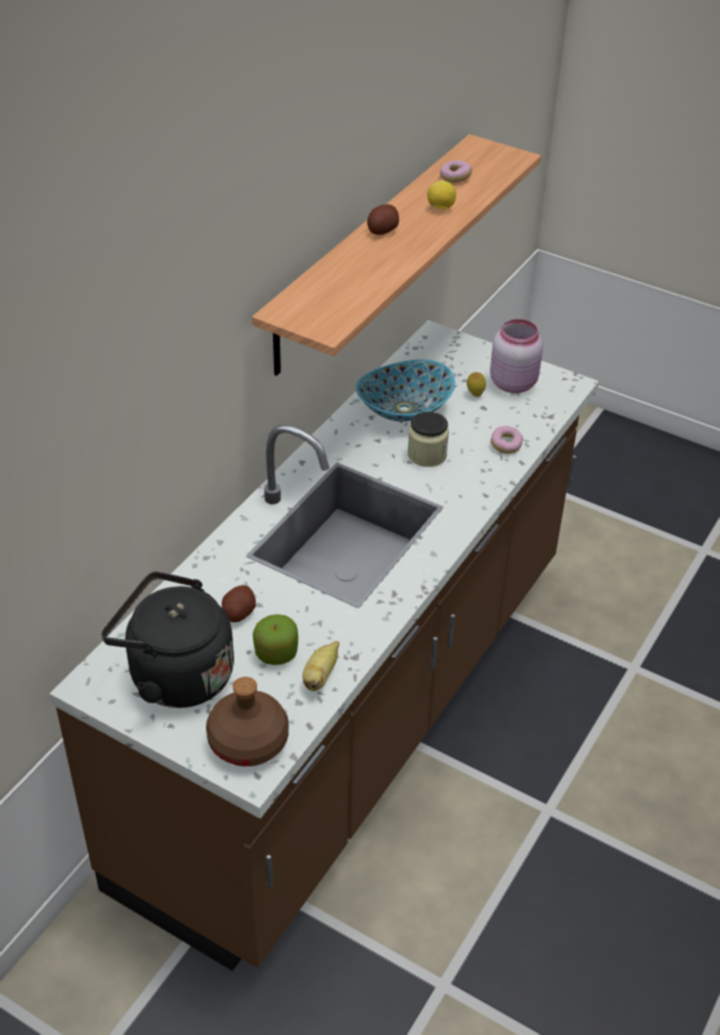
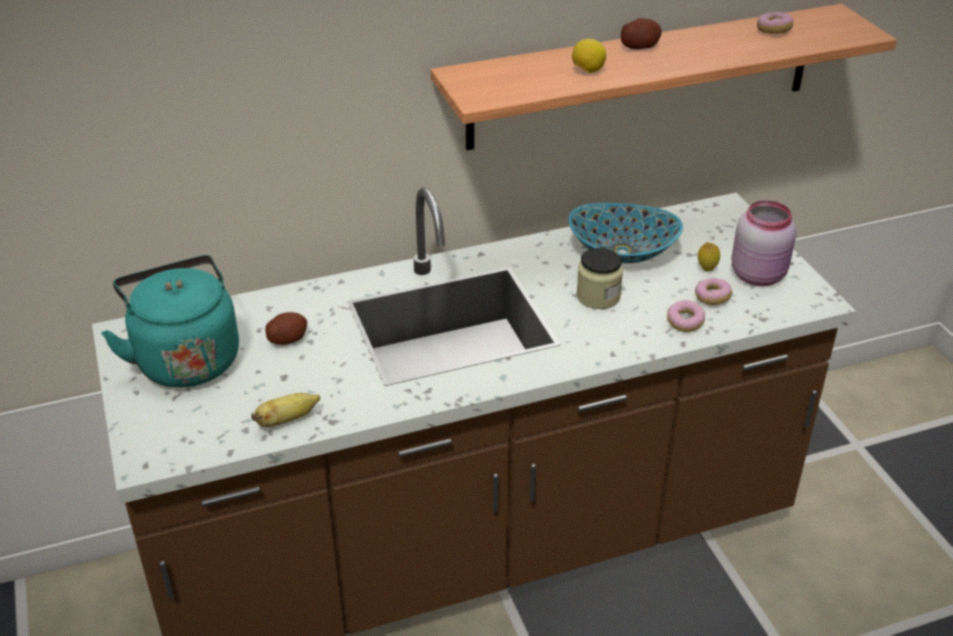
camera: 40 degrees right, 5 degrees down
black kettle [101,571,234,708] -> turquoise kettle [101,255,239,388]
brown bottle [206,677,289,767] -> none
apple [253,614,298,665] -> none
lemon [427,180,456,209] -> lemon moved to [572,39,606,73]
none -> donut [695,278,732,305]

